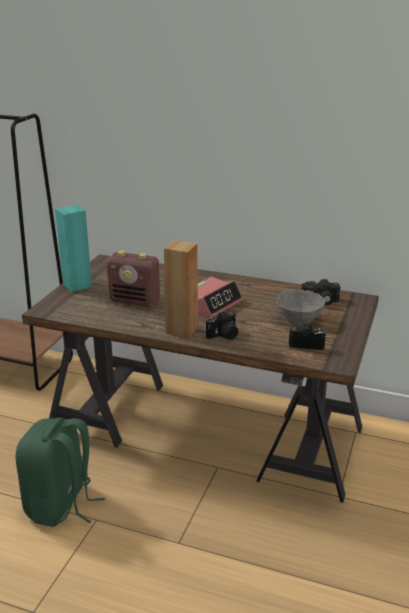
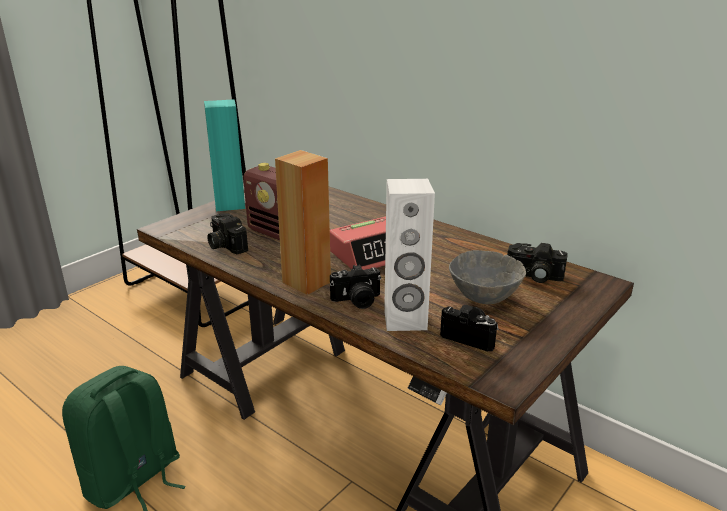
camera: 20 degrees right, 0 degrees up
none -> camera [207,213,248,255]
none -> white speaker [384,179,435,331]

